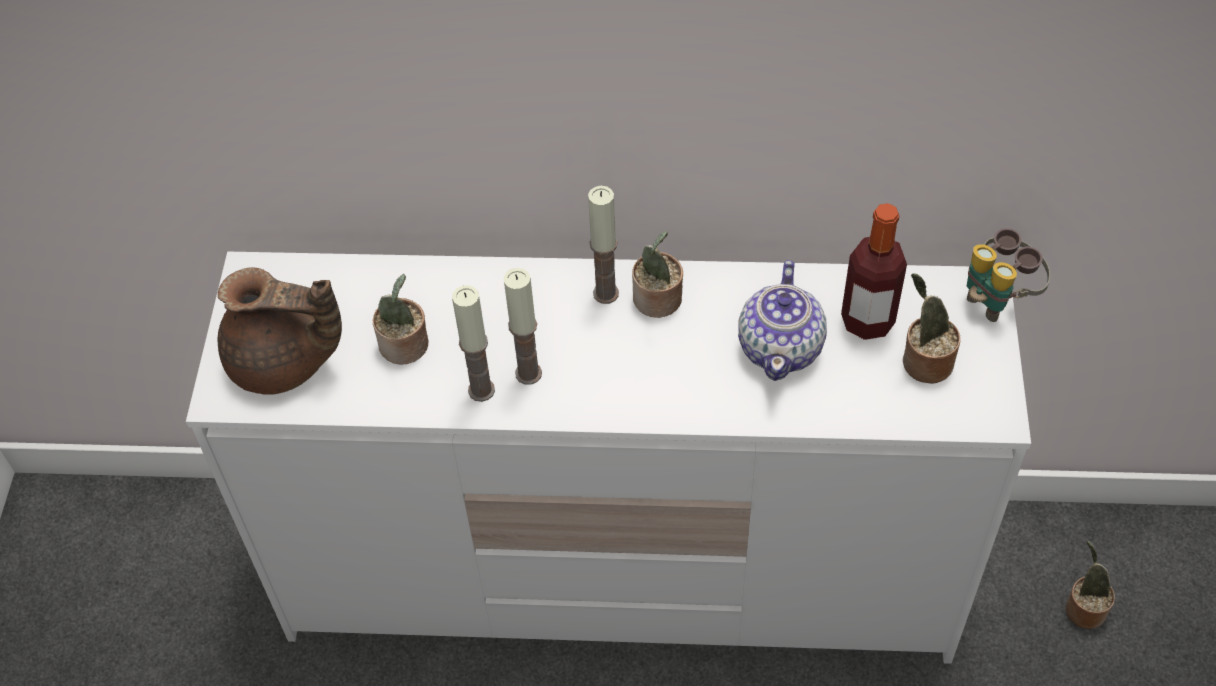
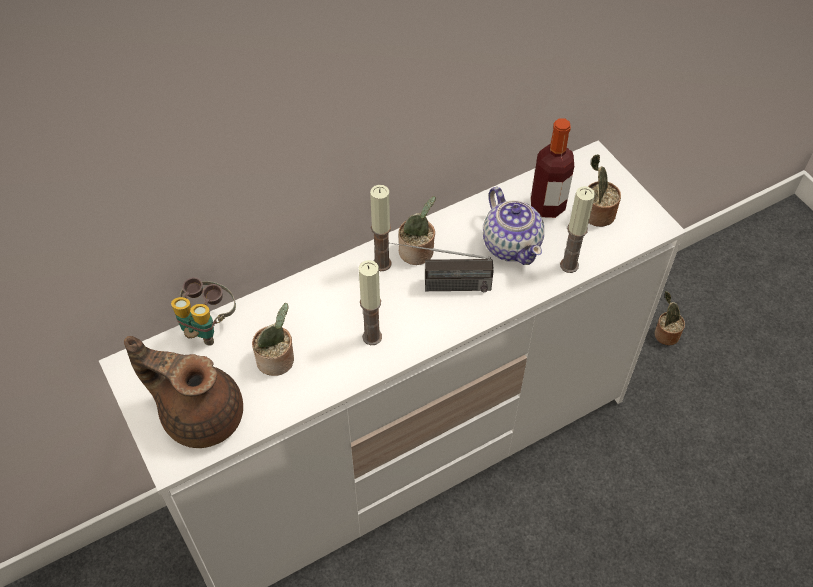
camera: 35 degrees left, 0 degrees up
brown teapot [218,267,342,395] -> brown teapot turned 135 degrees counterclockwise [124,336,243,448]
candle [452,285,495,402] -> candle moved to [560,186,595,273]
binoculars [967,228,1050,322] -> binoculars moved to [171,277,236,346]
none -> radio [388,242,494,292]

